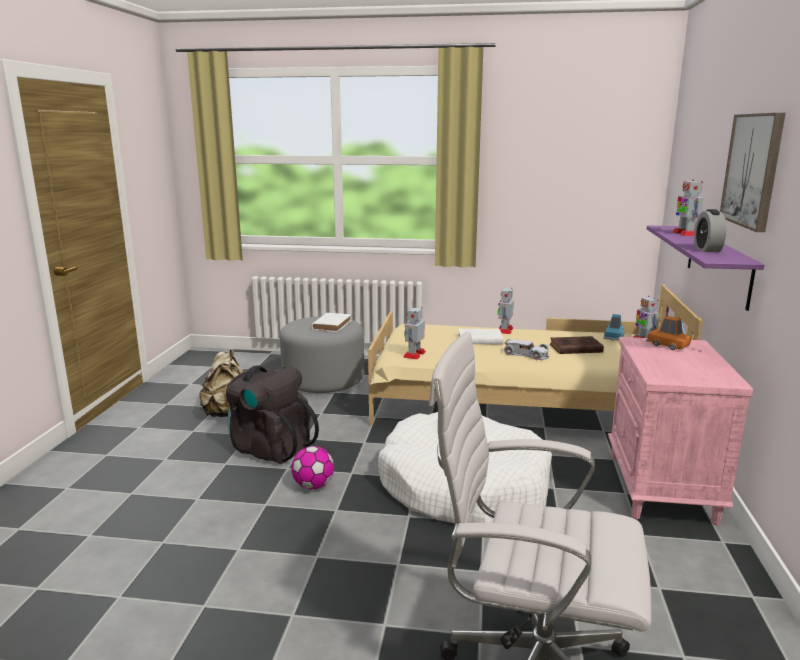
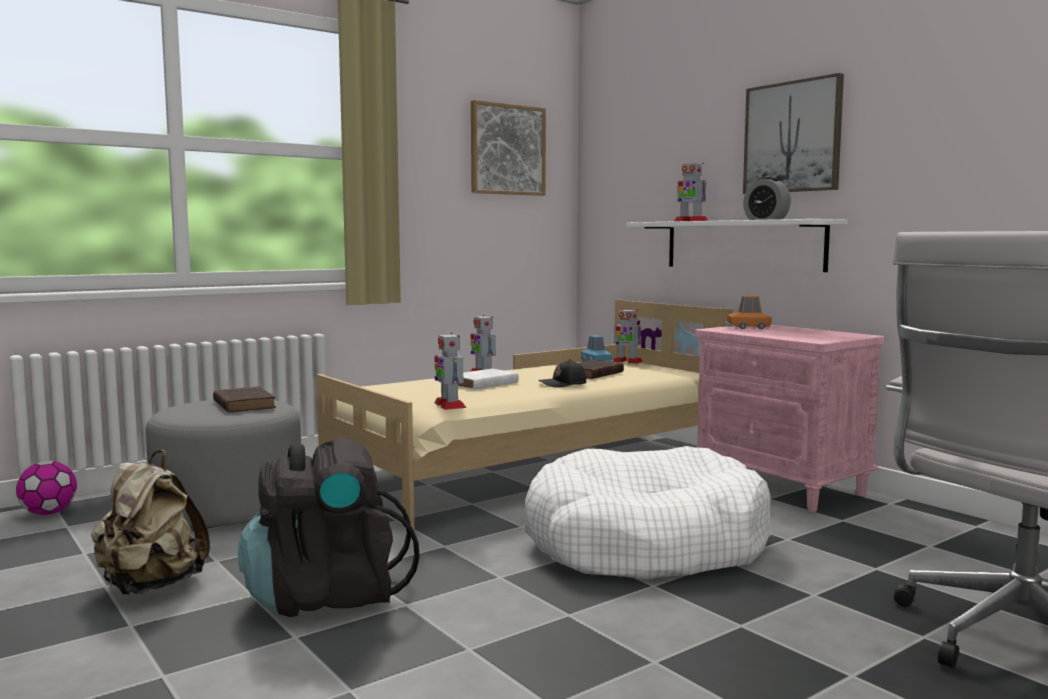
camera: 45 degrees left, 10 degrees down
football [291,446,334,489] -> football moved to [16,461,77,515]
white book [312,313,351,332] -> brown book [213,387,276,413]
white toy car [504,339,549,360] -> black cap [539,359,586,387]
purple shelf [647,226,765,311] -> white shelf [626,219,848,272]
none -> picture [471,100,546,196]

